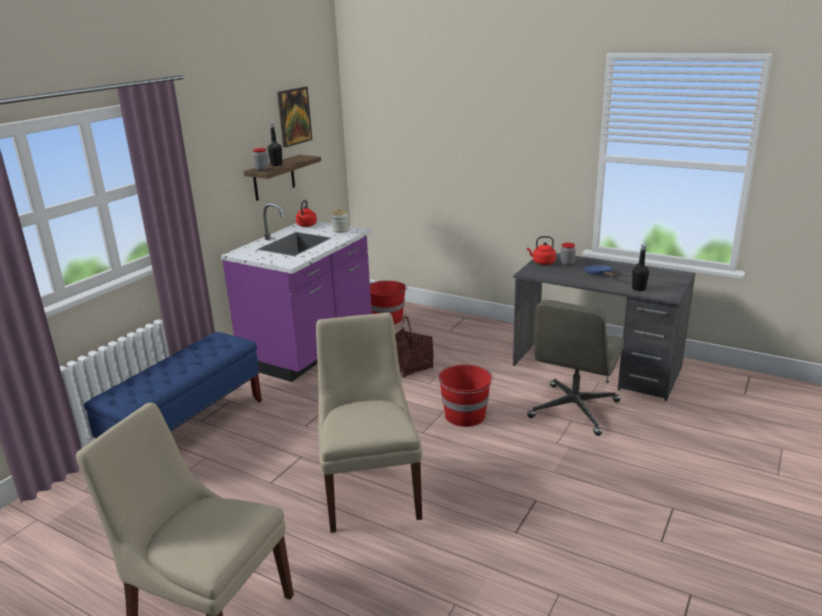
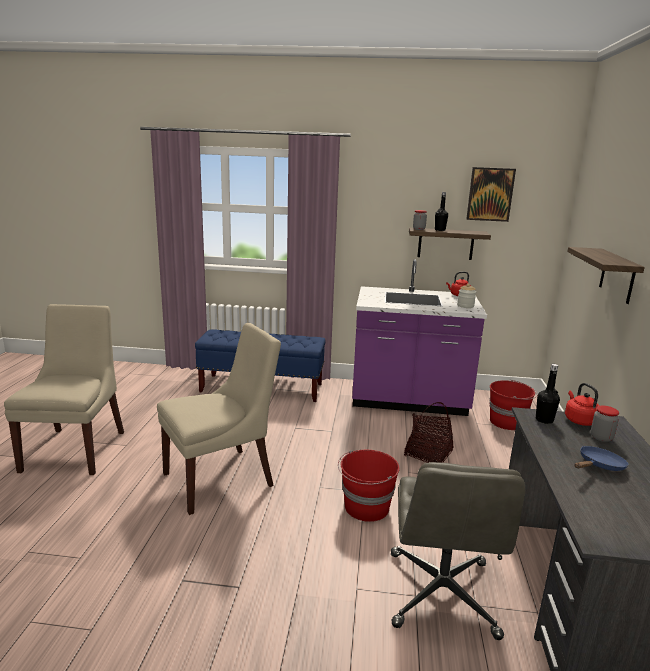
camera: 65 degrees right, 5 degrees down
grey office chair [527,300,625,436] -> grey office chair turned 90 degrees counterclockwise [391,462,525,640]
black bottle [632,244,649,291] -> black bottle moved to [536,364,560,424]
none -> shelf [567,247,645,304]

